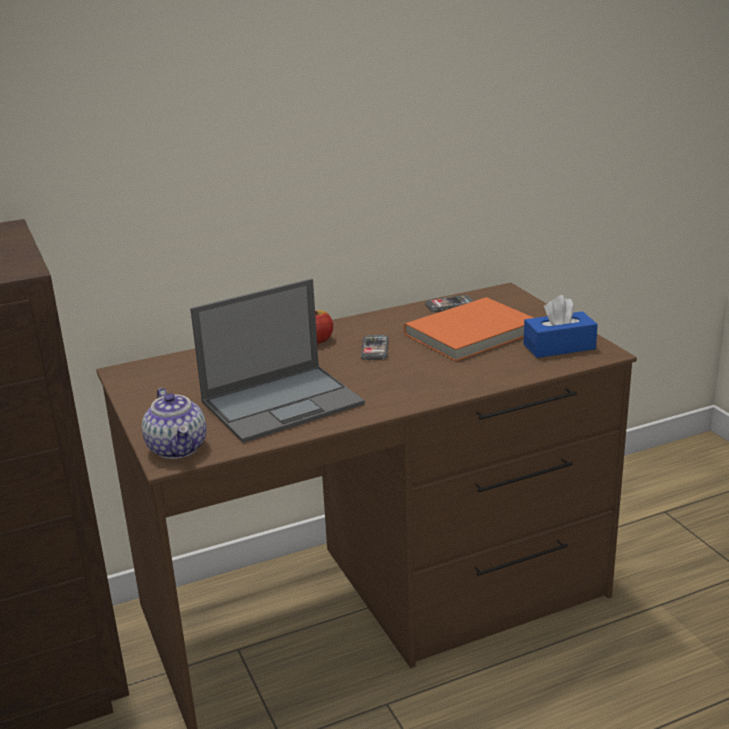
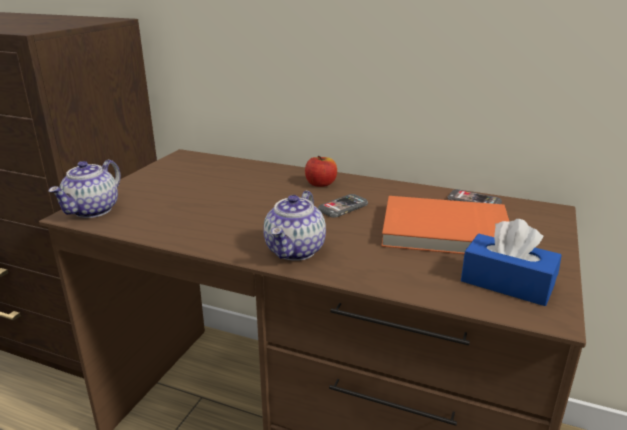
camera: 45 degrees right, 0 degrees up
laptop [190,278,365,443] -> none
none -> teapot [263,191,326,261]

